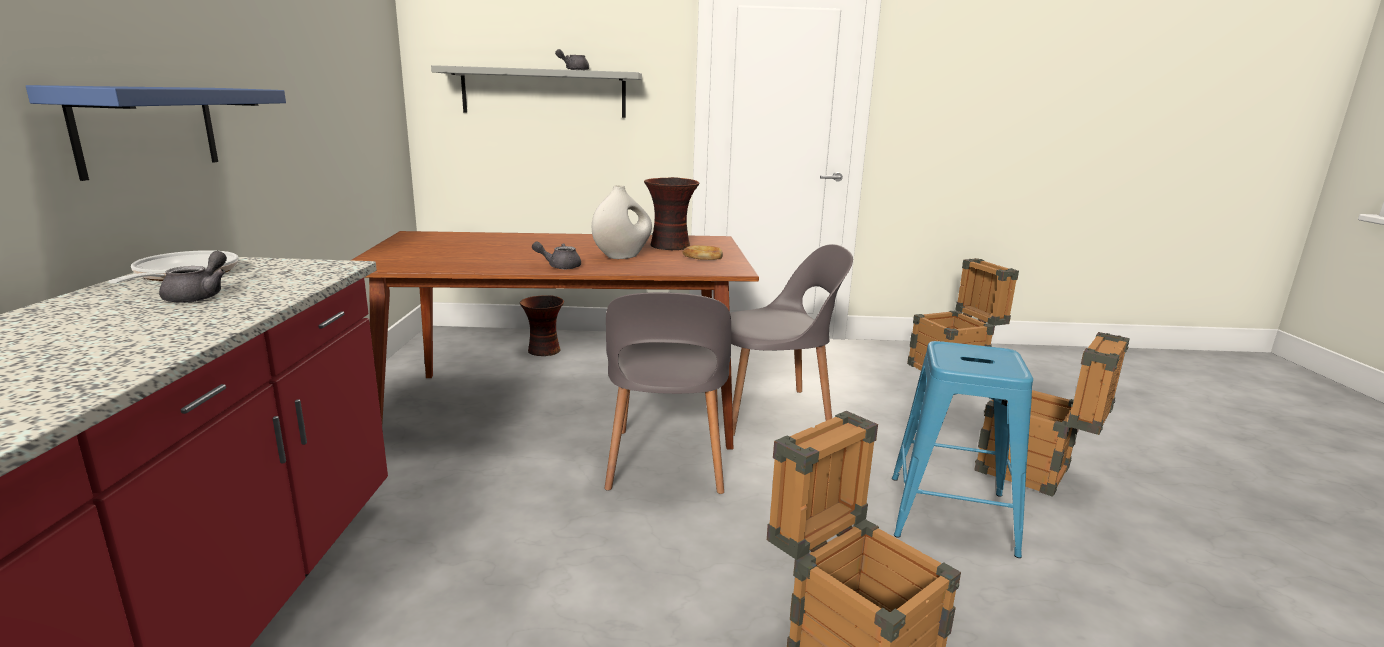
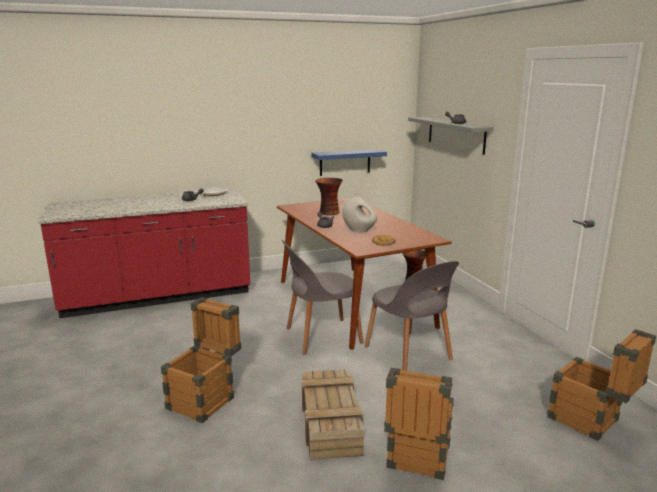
camera: 70 degrees right, 0 degrees up
blue shelf [26,85,286,181] -> blue shelf moved to [311,149,387,176]
vase [644,177,699,250] -> vase moved to [315,178,343,215]
blue stool [892,341,1033,558] -> crate [302,369,364,460]

